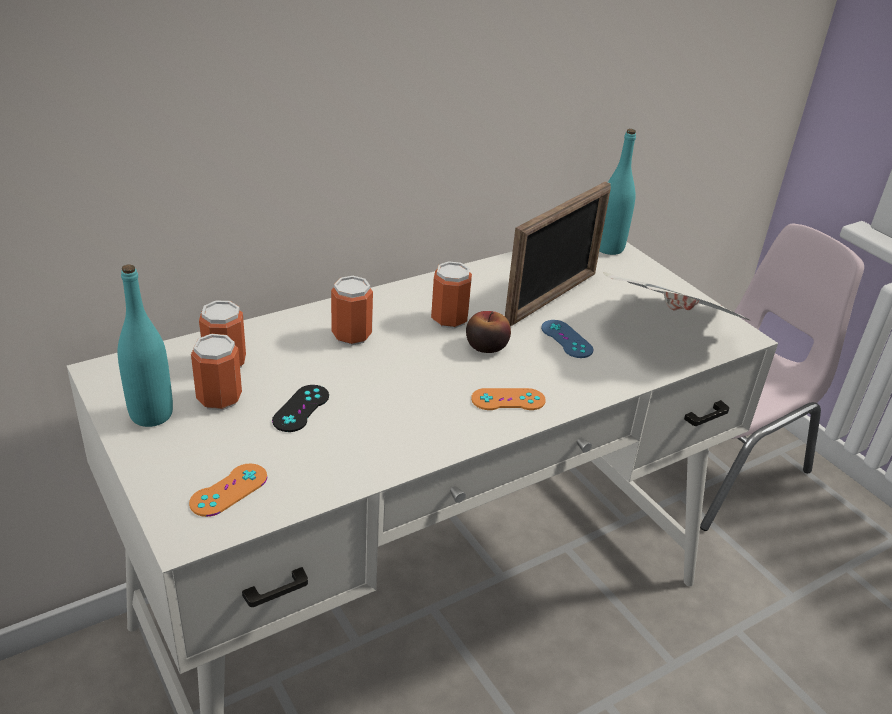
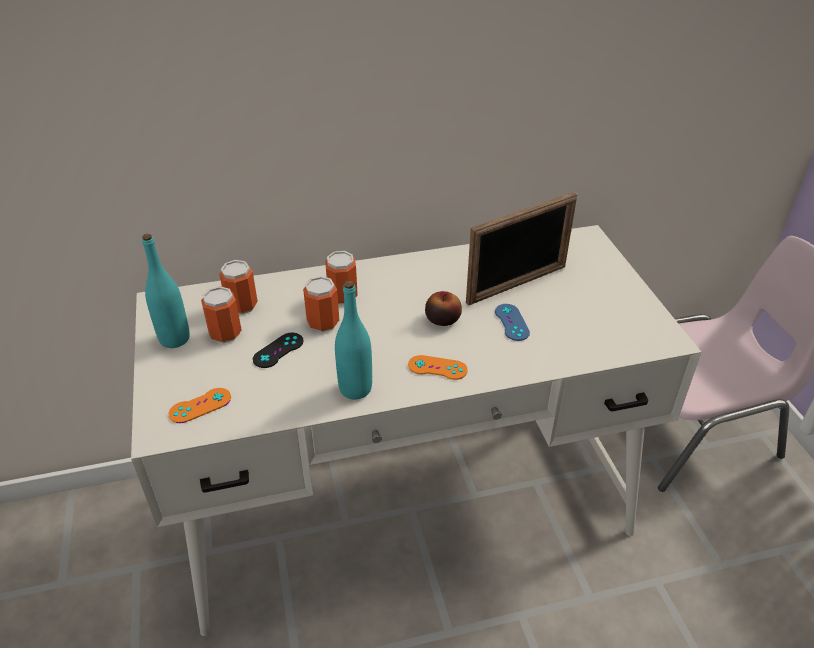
camera: 20 degrees right, 5 degrees up
can [431,261,472,329] -> can moved to [303,276,339,332]
turquoise bottle [599,129,636,255] -> turquoise bottle moved to [335,281,372,400]
newspaper [603,272,751,321] -> none

